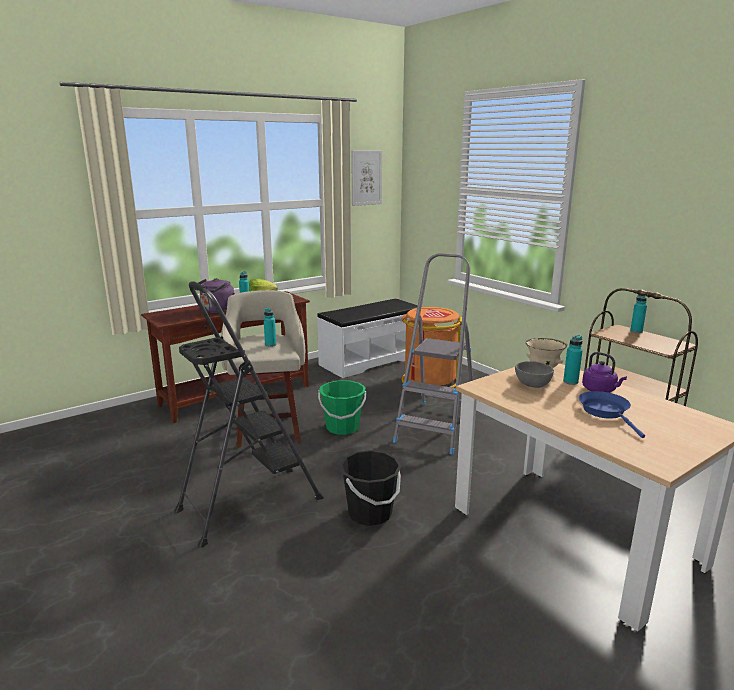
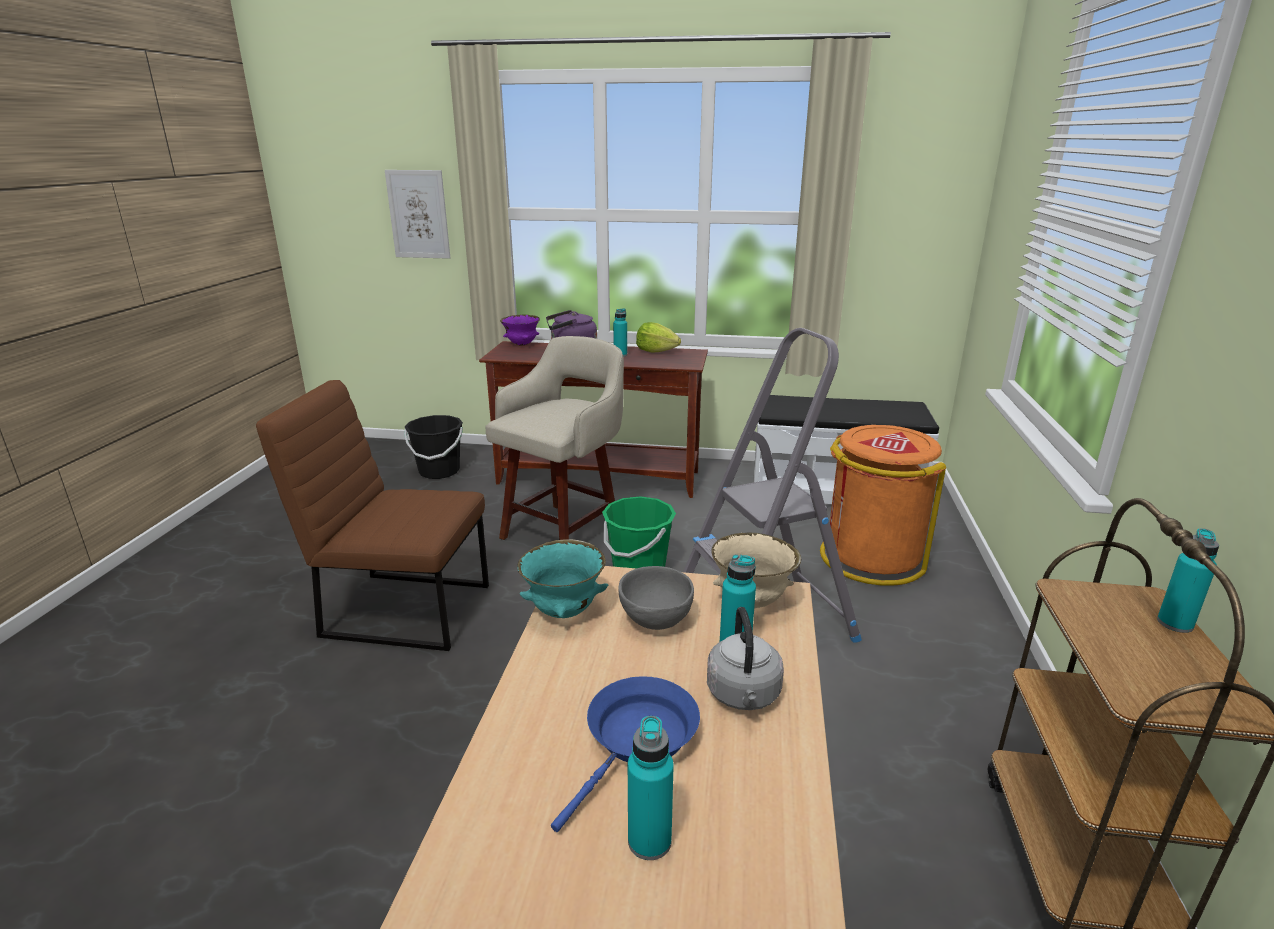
camera: 45 degrees right, 5 degrees up
step ladder [174,281,324,548] -> brown chair [256,380,489,651]
turquoise bottle [264,308,276,347] -> turquoise bottle moved to [628,716,674,860]
black bucket [339,450,401,526] -> black bucket moved to [404,415,463,479]
picture [351,150,382,206] -> picture moved to [385,170,450,259]
purple kettle [582,352,627,393] -> grey kettle [707,607,784,710]
none -> purple bowl [500,315,540,346]
none -> turquoise bowl [517,539,608,618]

